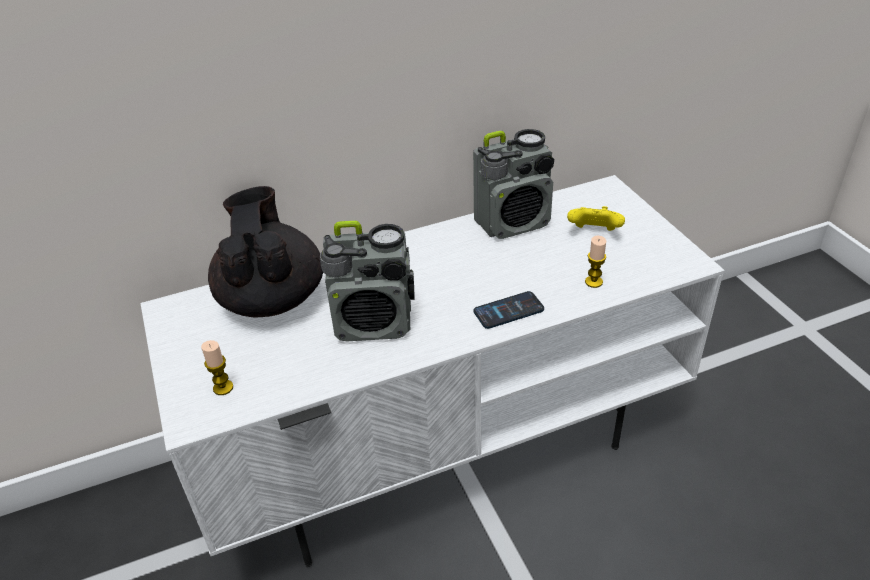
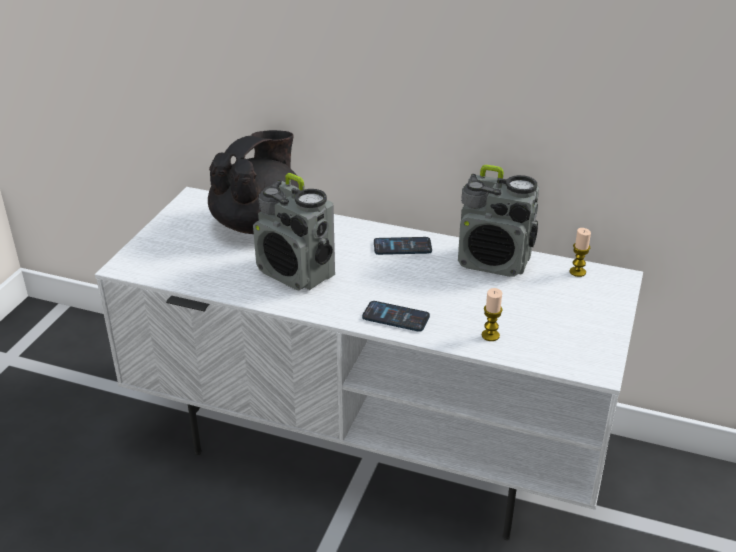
camera: 40 degrees right, 5 degrees down
candle [201,340,233,395] -> candle moved to [569,228,591,277]
yellow game controller [567,206,625,231] -> none
none -> phone [374,237,432,255]

